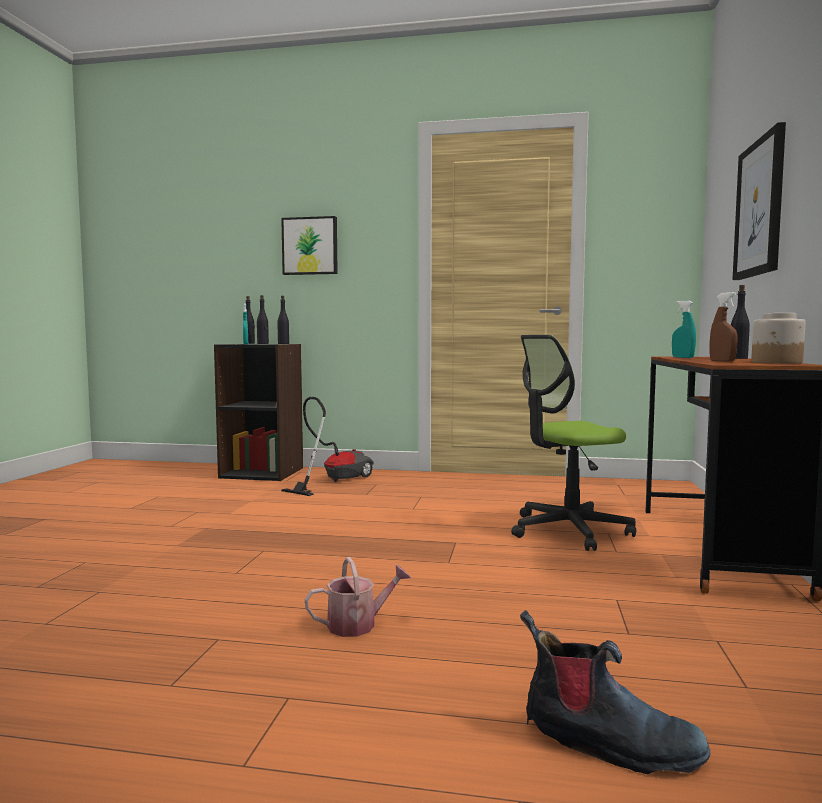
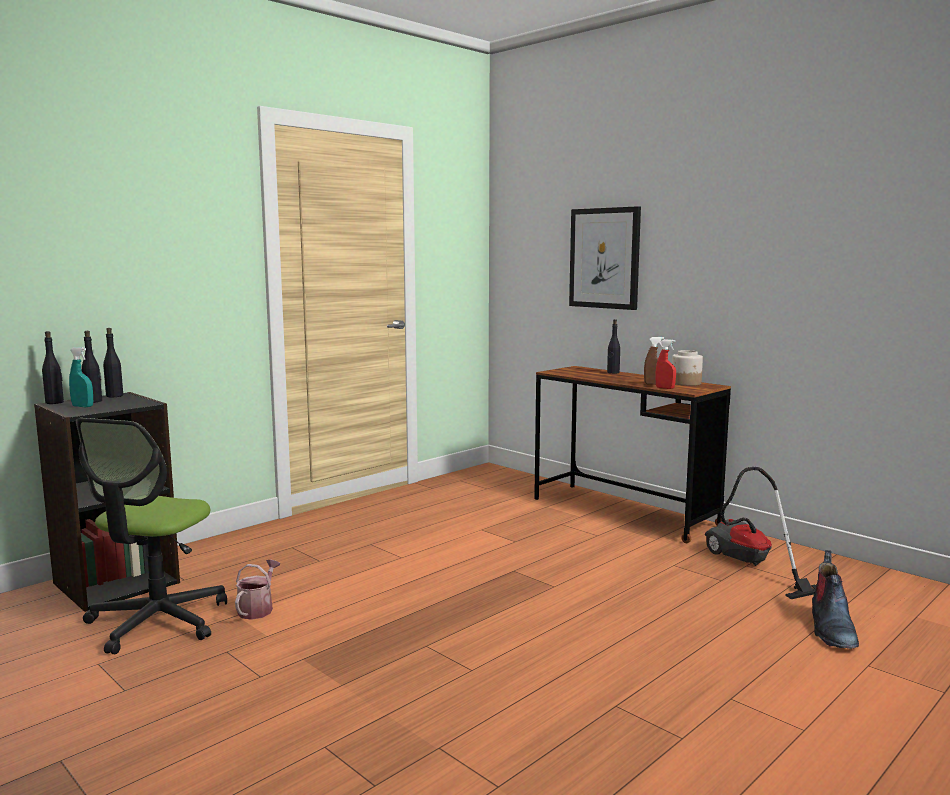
camera: 55 degrees left, 5 degrees up
picture [281,216,338,275] -> none
vacuum cleaner [281,397,374,496] -> vacuum cleaner moved to [705,467,816,599]
watering can [305,557,411,637] -> watering can moved to [235,560,280,620]
office chair [511,335,636,551] -> office chair moved to [76,418,227,654]
boot [520,610,711,774] -> boot turned 135 degrees clockwise [812,550,859,649]
turquoise spray bottle [672,300,696,358] -> none
none -> red spray bottle [655,339,676,389]

